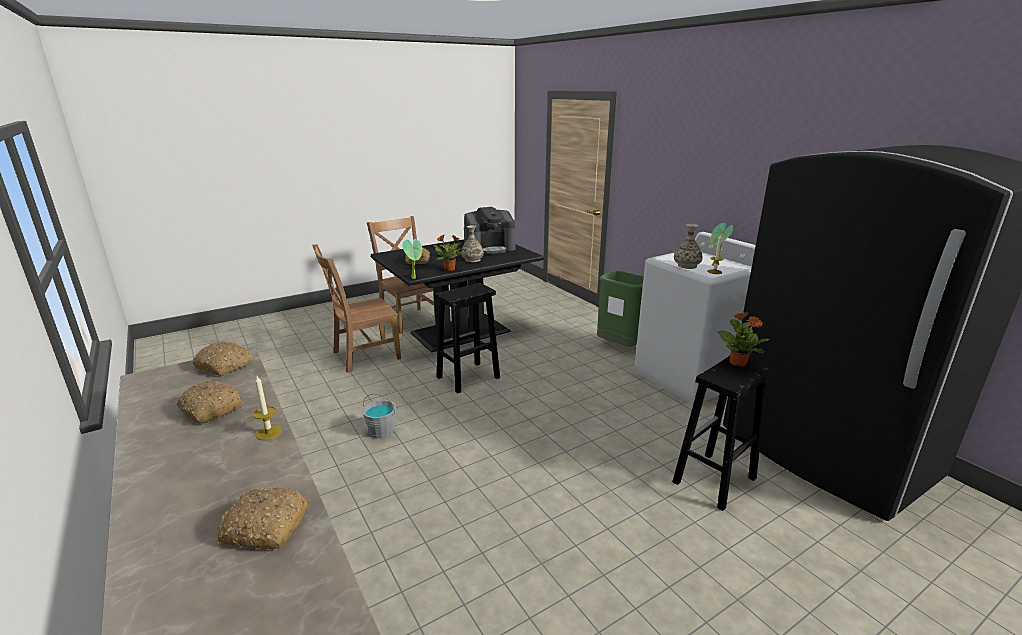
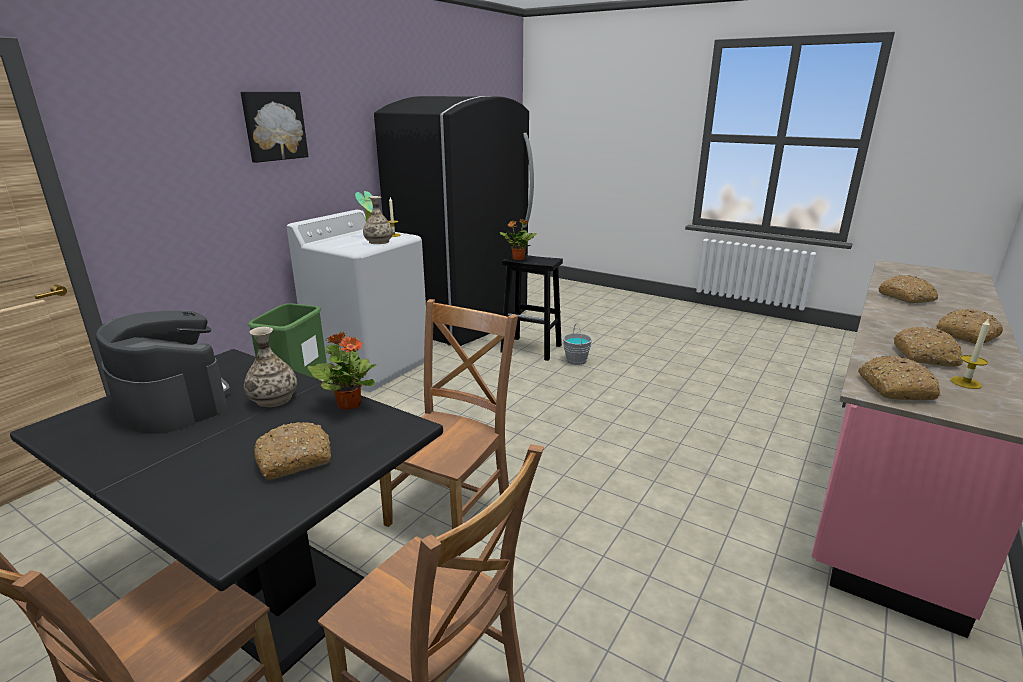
camera: 115 degrees left, 0 degrees up
candle [253,376,282,440] -> candle moved to [950,318,990,389]
grey bucket [362,394,396,438] -> grey bucket moved to [563,323,592,365]
potted plant [402,239,422,279] -> none
black stool [435,283,500,394] -> brown chair [380,299,518,556]
none -> picture [241,92,308,163]
none -> bread [937,309,1003,344]

